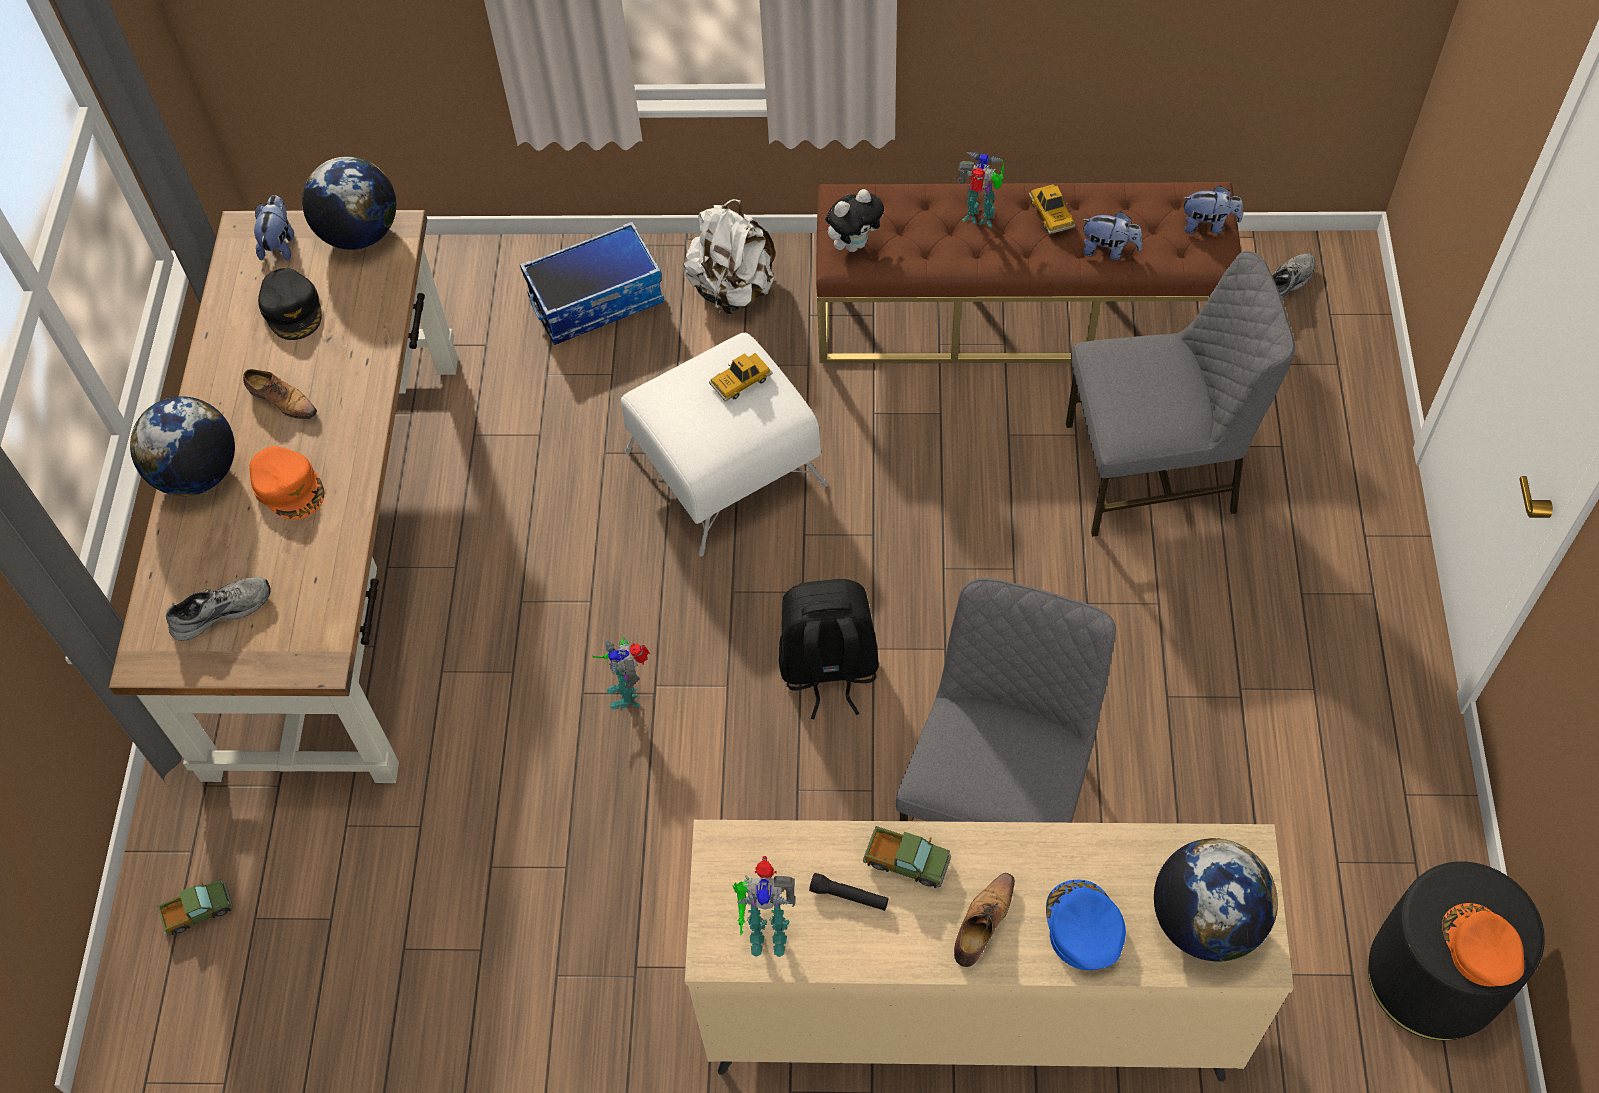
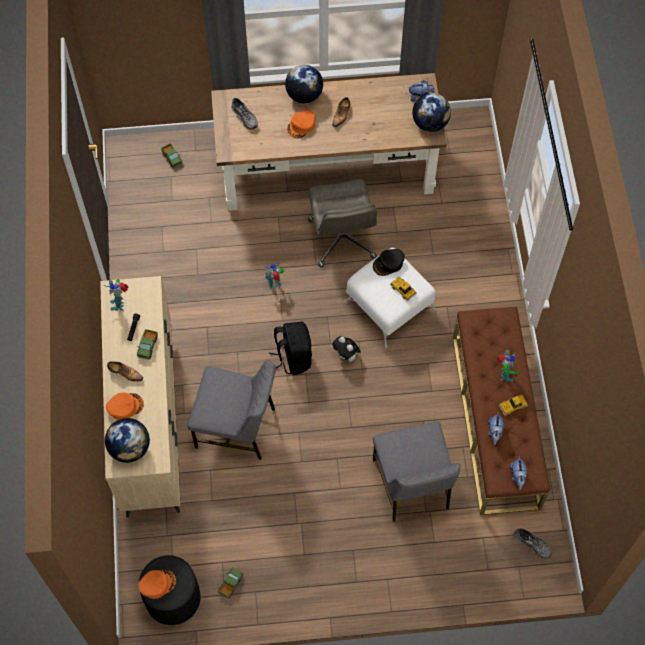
camera: 80 degrees right, 5 degrees up
black cap [258,268,322,340] -> black cap moved to [373,249,405,276]
storage box [520,221,664,345] -> none
white backpack [683,199,775,314] -> none
plush toy [825,189,884,252] -> plush toy moved to [332,336,361,363]
blue cap [1046,880,1126,970] -> orange cap [106,393,144,420]
none -> toy truck [218,567,244,599]
none -> grey office chair [308,179,377,267]

